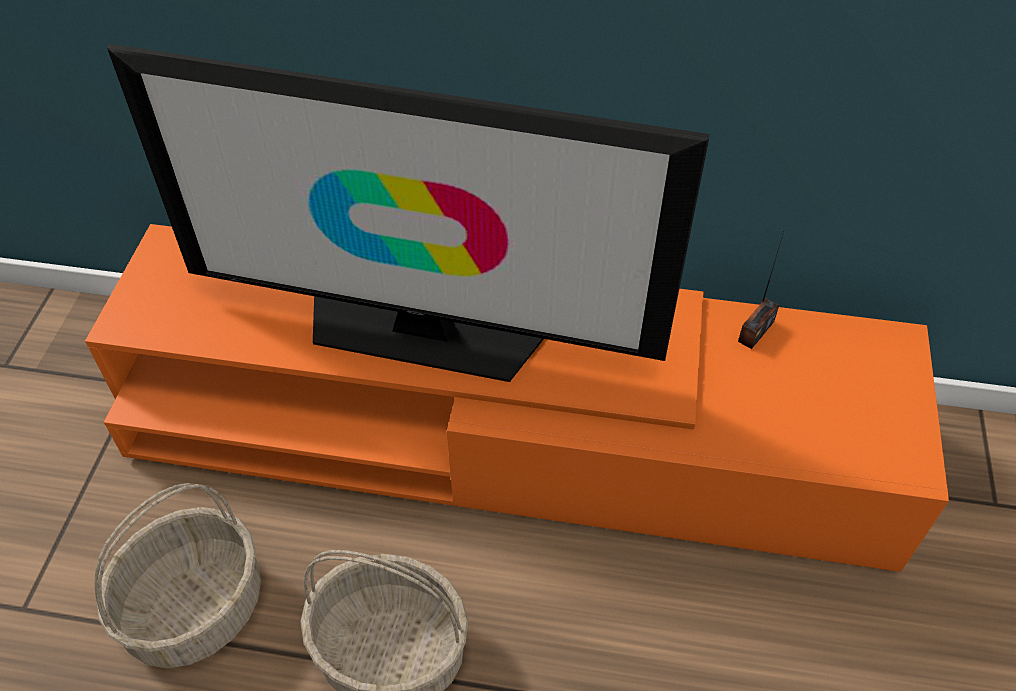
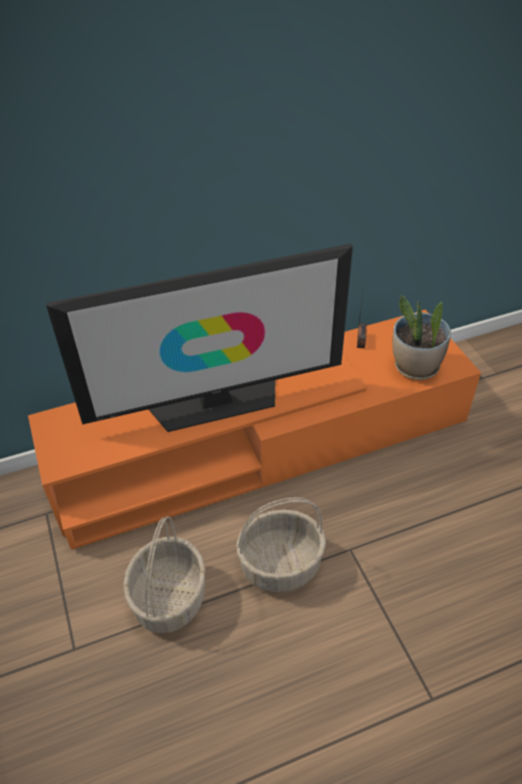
camera: 30 degrees left, 5 degrees down
none -> potted plant [392,295,451,380]

